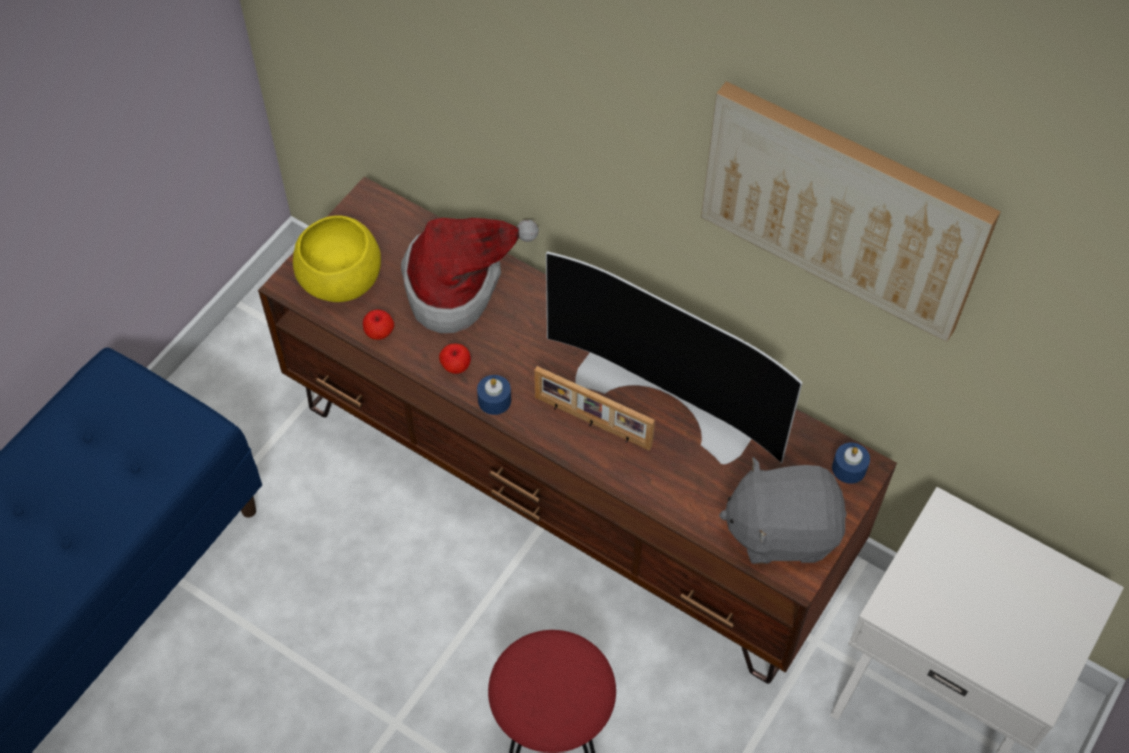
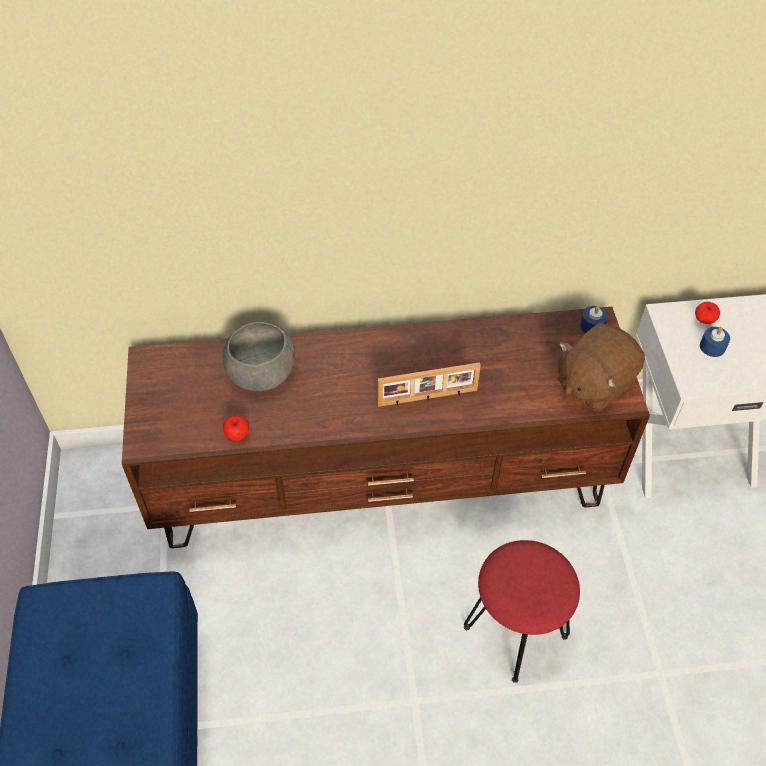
camera: 40 degrees left, 5 degrees down
yellow bowl [293,215,381,302] -> none
hat [401,218,539,333] -> grey bowl [223,322,295,391]
apple [439,344,471,374] -> apple moved to [695,302,720,324]
blue candle [477,375,511,415] -> blue candle moved to [700,327,730,357]
television [546,251,803,464] -> none
picture [701,81,1001,342] -> none
grey plush toy [719,457,847,564] -> brown plush toy [557,323,645,412]

